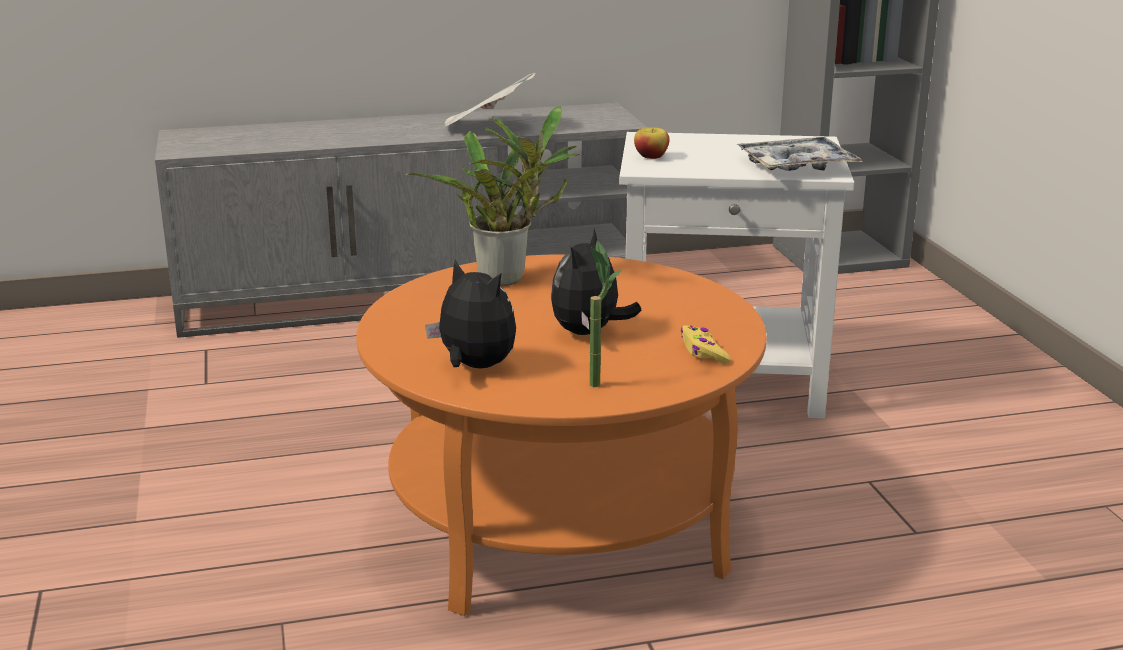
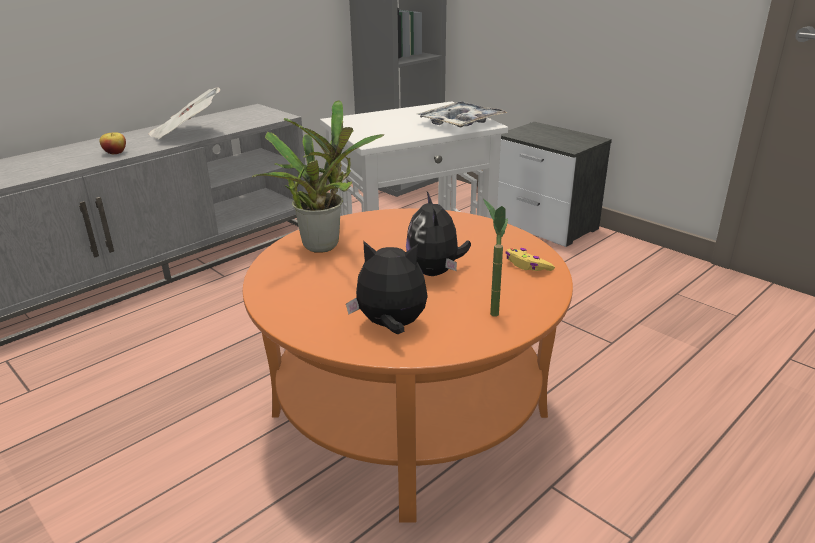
camera: 30 degrees left, 5 degrees up
apple [634,127,670,159] -> apple moved to [100,132,126,154]
none -> nightstand [497,122,612,247]

